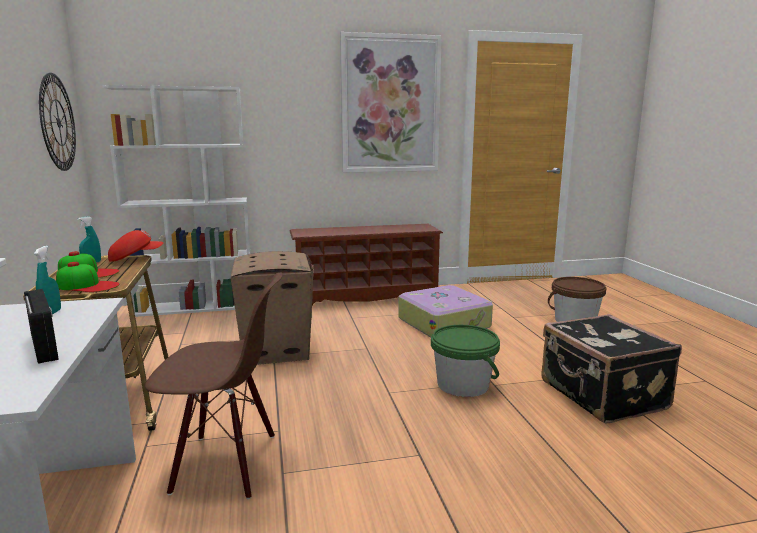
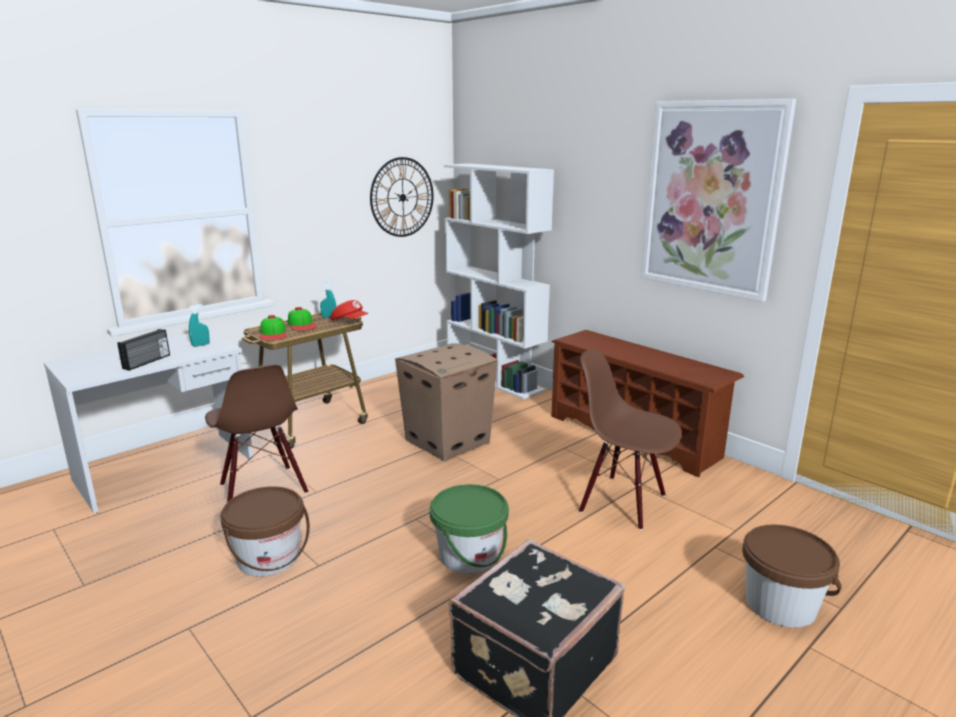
camera: 60 degrees right, 5 degrees up
suitcase [398,285,493,337] -> brown chair [579,349,682,530]
none -> brown bucket [220,486,310,577]

